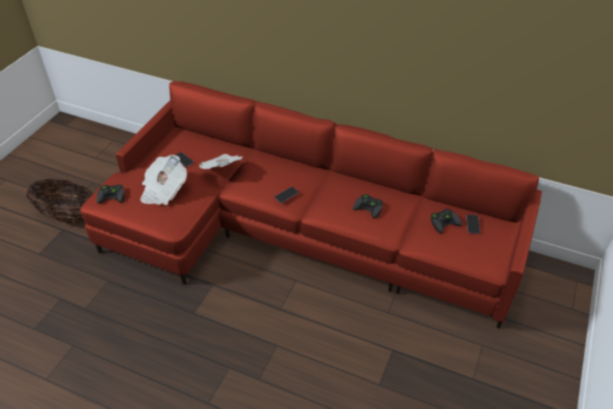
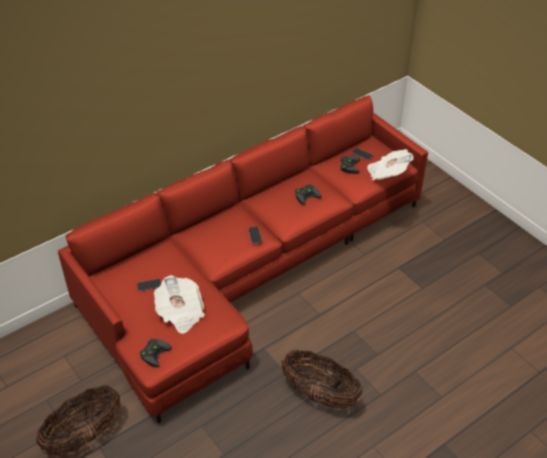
camera: 60 degrees left, 0 degrees up
newspaper [199,154,243,169] -> newspaper moved to [367,149,414,180]
none -> basket [281,350,362,409]

